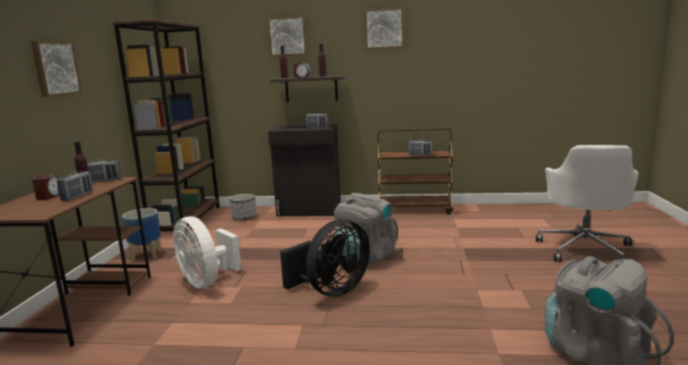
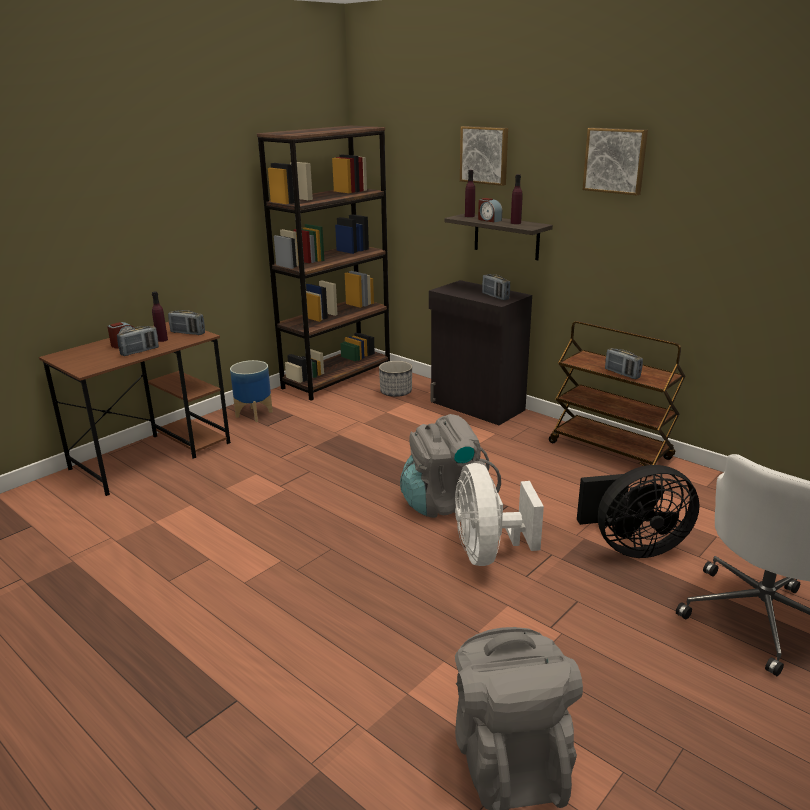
camera: 35 degrees right, 10 degrees up
picture [31,41,82,97] -> none
white fan [173,216,242,288] -> white fan moved to [455,463,544,566]
black fan [280,219,370,297] -> black fan moved to [577,465,700,558]

